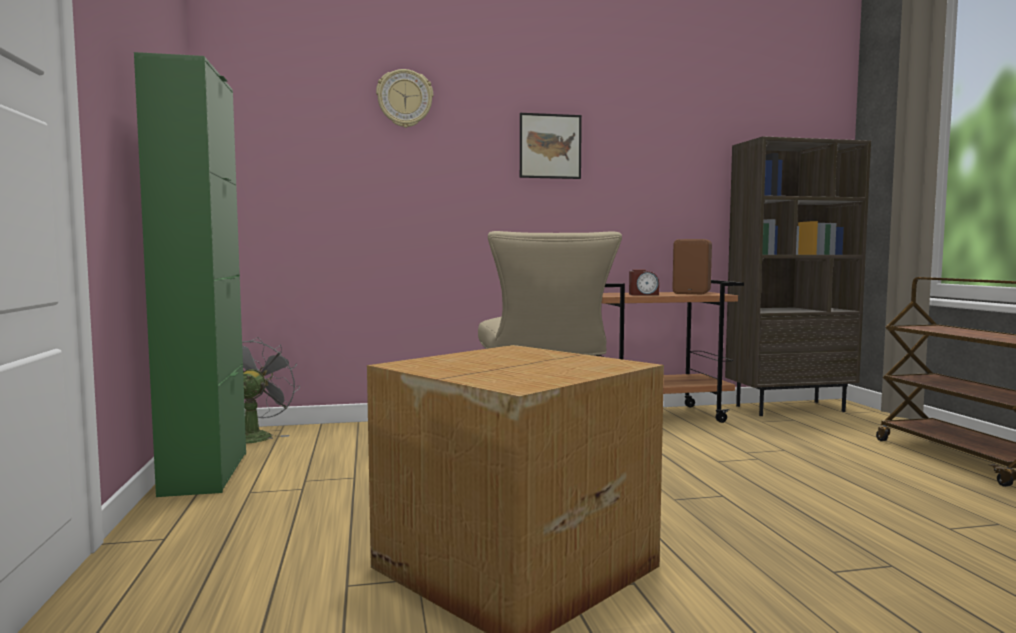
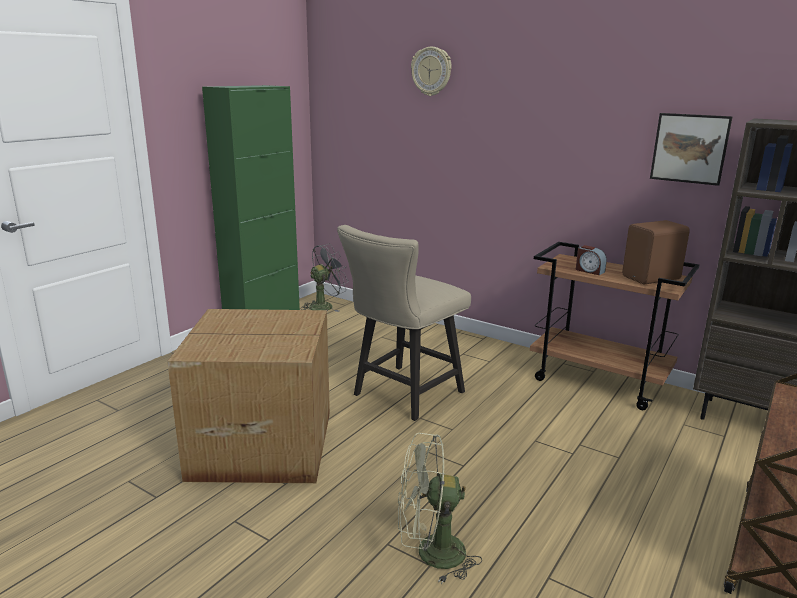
camera: 45 degrees right, 15 degrees up
picture [520,113,582,179] -> picture moved to [650,113,733,186]
none -> green fan [398,433,482,584]

